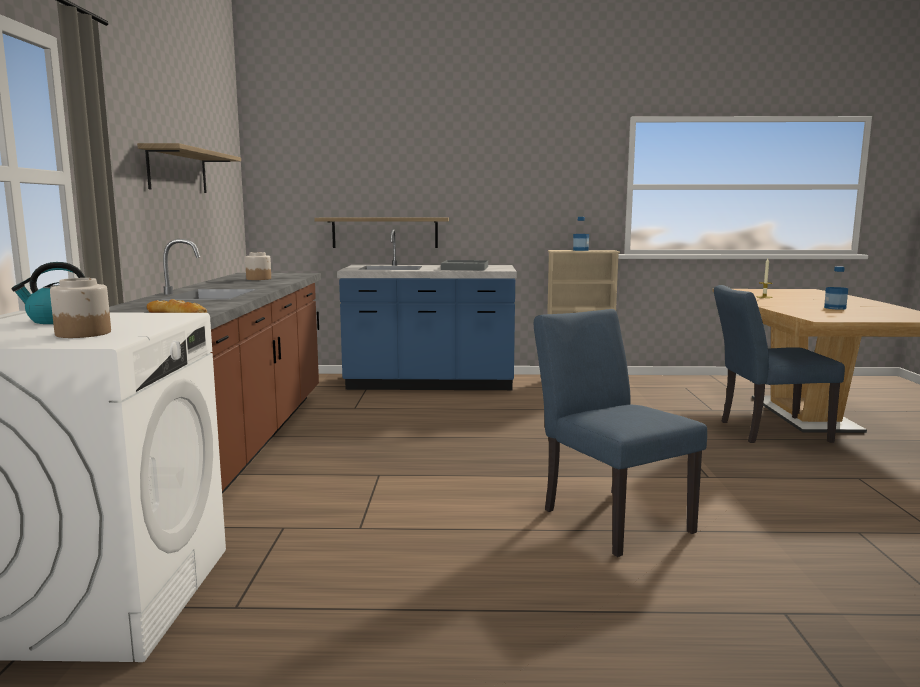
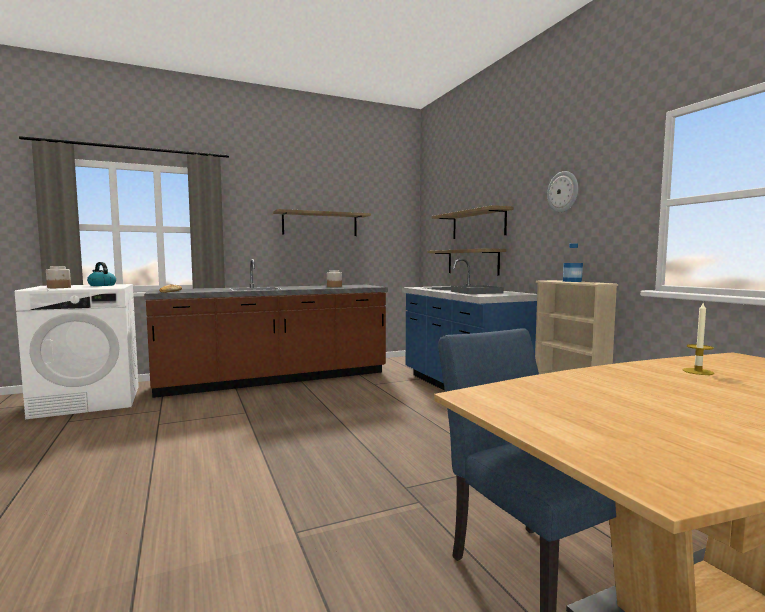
camera: 65 degrees right, 5 degrees down
blue chair [534,309,707,557] -> none
bottle [824,266,848,310] -> none
none -> shelf [431,205,514,239]
none -> wall clock [547,171,578,212]

